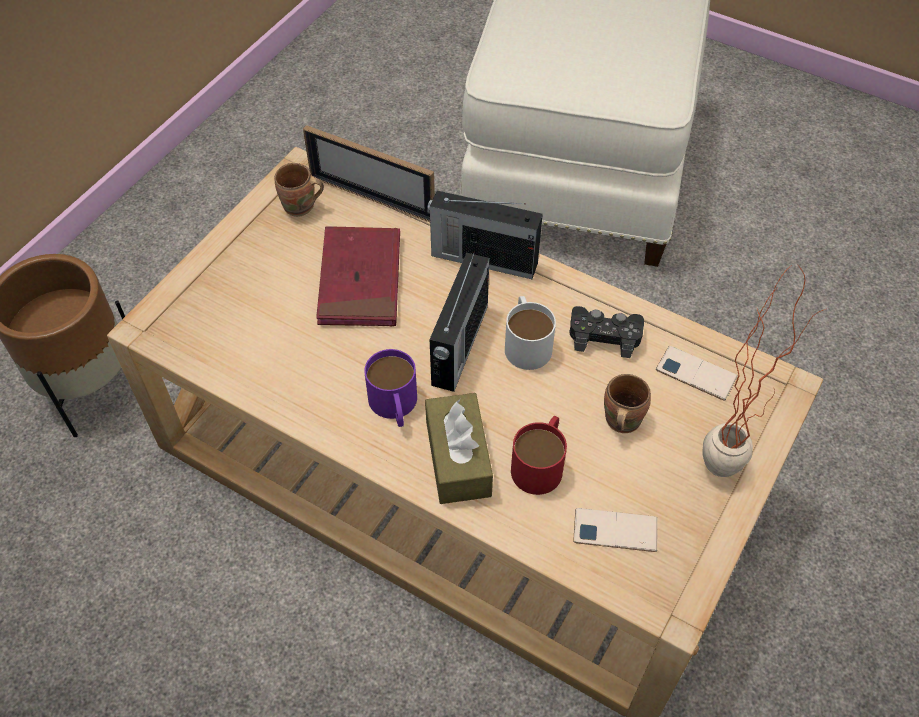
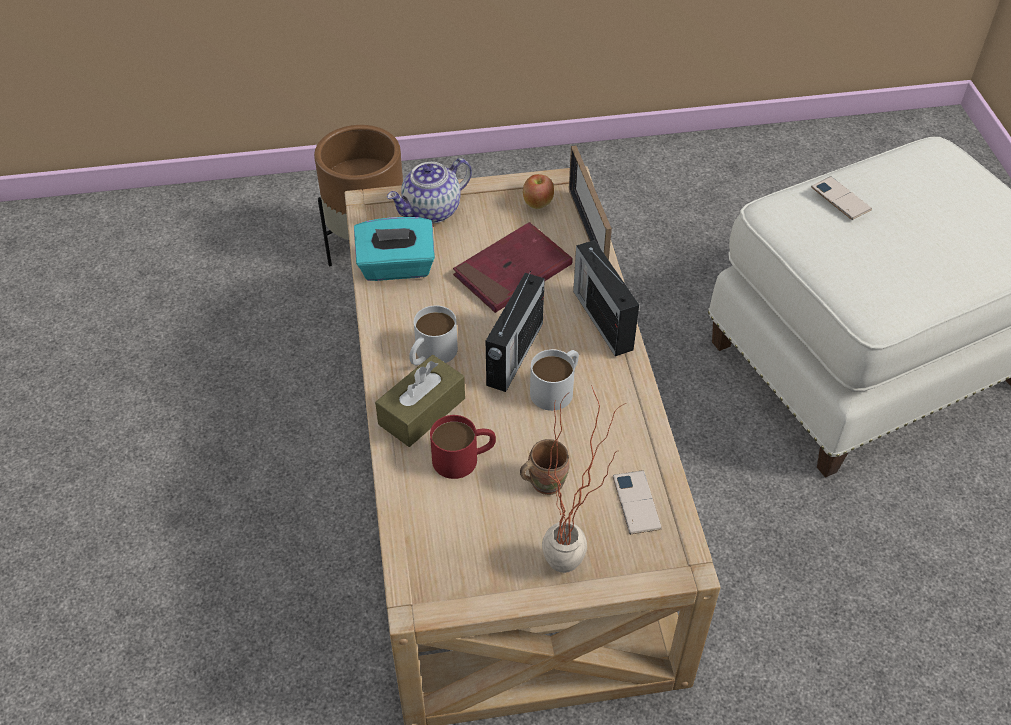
camera: 50 degrees right, 5 degrees down
brown mug [274,163,324,217] -> apple [523,174,554,209]
purple mug [364,349,417,427] -> white mug [409,305,458,365]
radio [430,252,489,392] -> radio turned 45 degrees counterclockwise [486,270,545,392]
black game controller [569,306,644,358] -> none
phone [573,508,658,552] -> phone moved to [811,176,872,220]
none -> turquoise tissue box [354,217,435,281]
none -> teapot [387,158,472,223]

